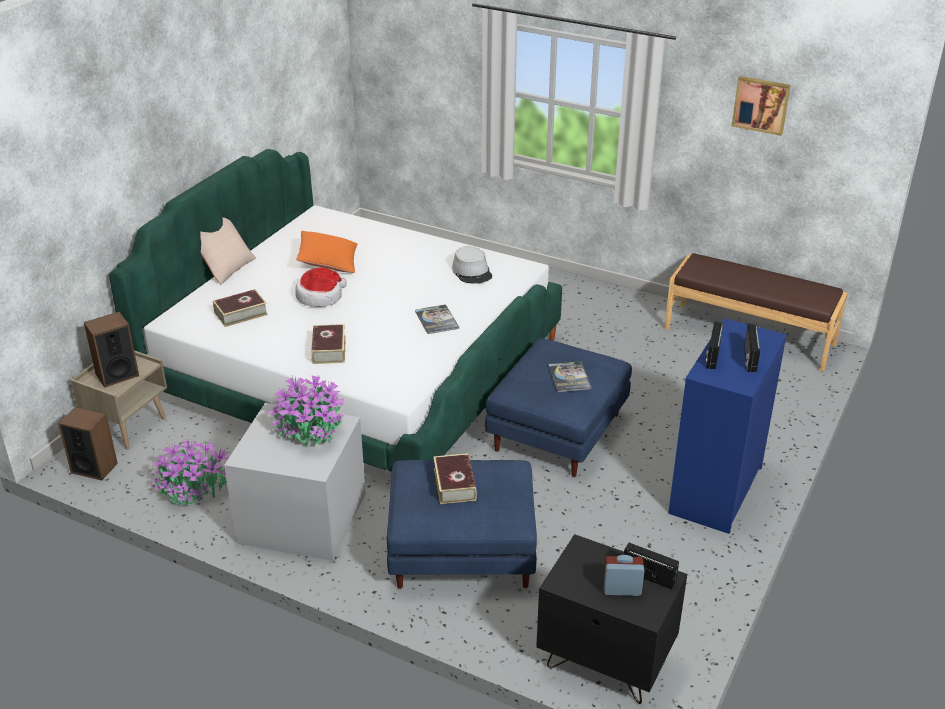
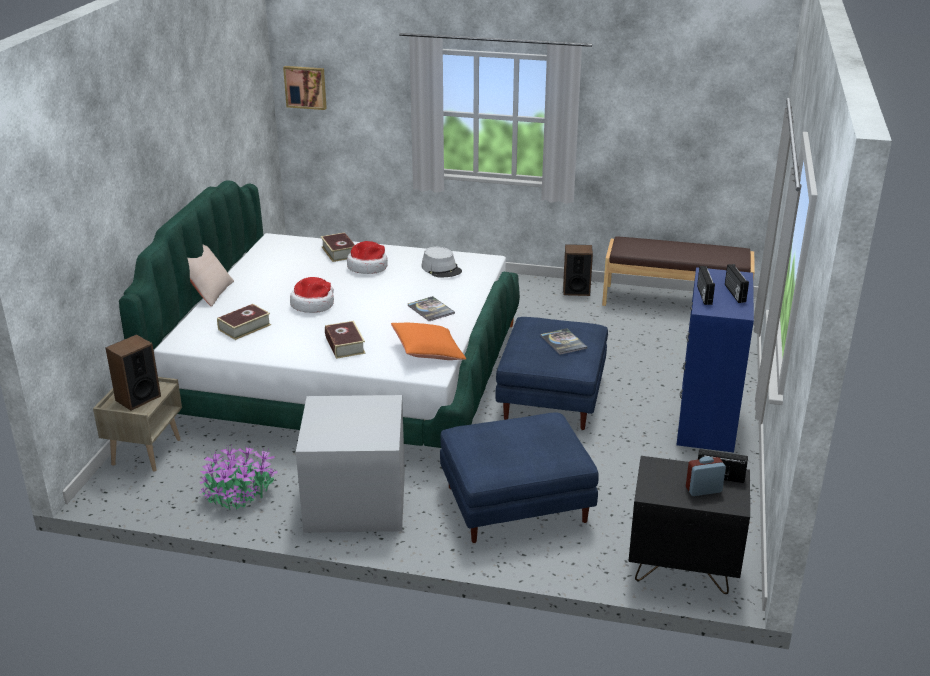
camera: 15 degrees left, 5 degrees down
speaker [58,407,118,480] -> speaker moved to [563,244,593,296]
potted plant [268,374,343,447] -> none
orange pillow [296,231,357,273] -> orange pillow moved to [391,323,466,360]
book [433,453,477,504] -> book moved to [321,232,355,262]
picture [732,76,791,136] -> picture moved to [283,66,327,110]
none -> hat [347,241,388,274]

